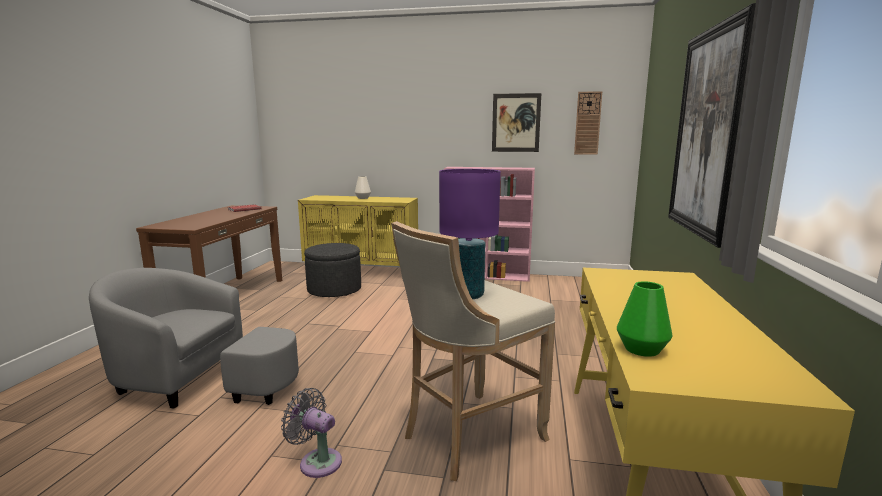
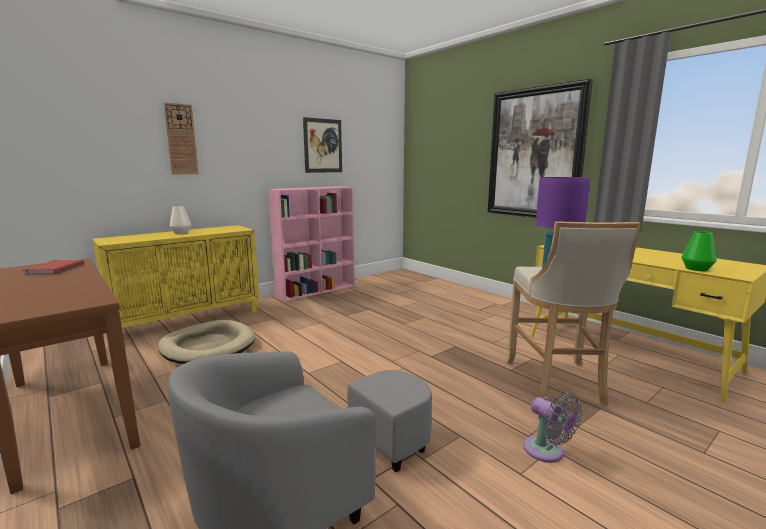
camera: 50 degrees left, 0 degrees up
grey fan [281,388,342,478] -> grey fan turned 105 degrees counterclockwise [524,392,582,463]
grey ottoman [304,243,361,297] -> beige dog bed [158,320,255,364]
wall clock [574,91,602,155] -> wall clock moved to [164,102,199,175]

